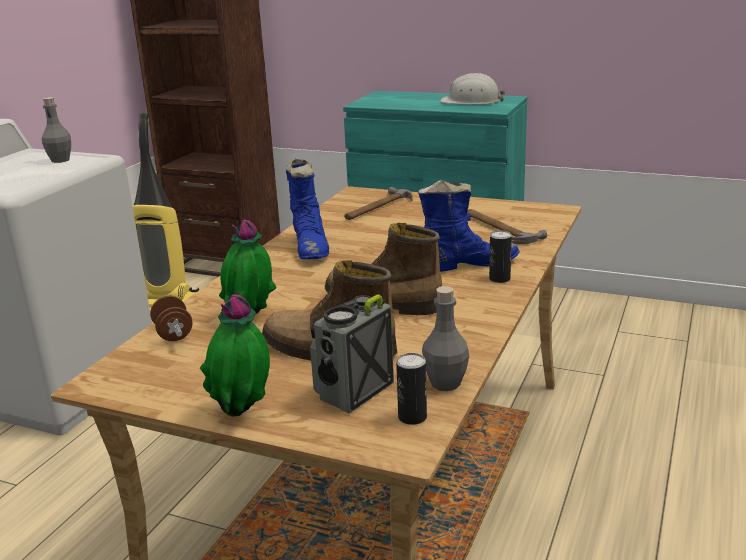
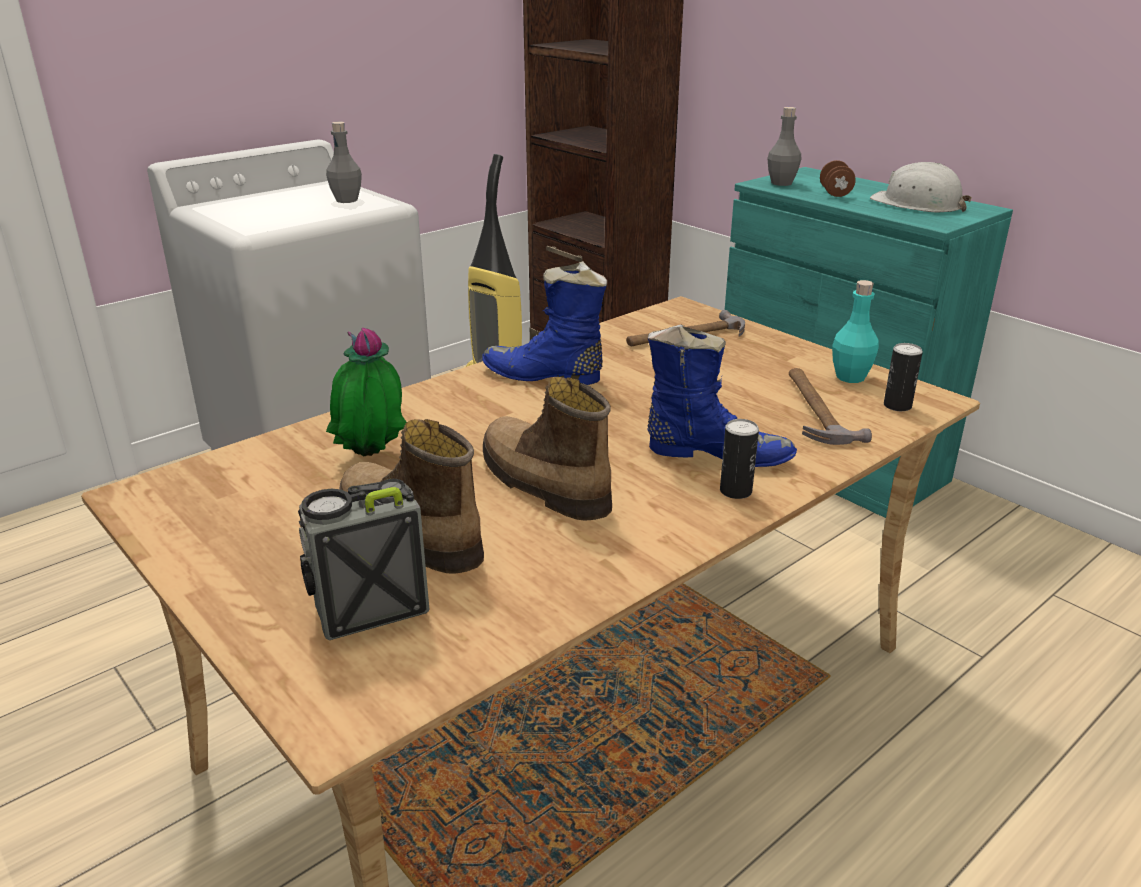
camera: 25 degrees right, 5 degrees up
brown dumbbell [150,296,192,341] -> brown dumbbell moved to [820,160,856,197]
potted plant [200,294,270,417] -> none
blue boot [286,158,329,259] -> blue boot turned 90 degrees clockwise [482,261,607,385]
can [396,353,427,425] -> can moved to [884,343,923,411]
grey bottle [422,286,469,391] -> grey bottle moved to [767,107,801,186]
none -> turquoise bottle [832,280,879,383]

